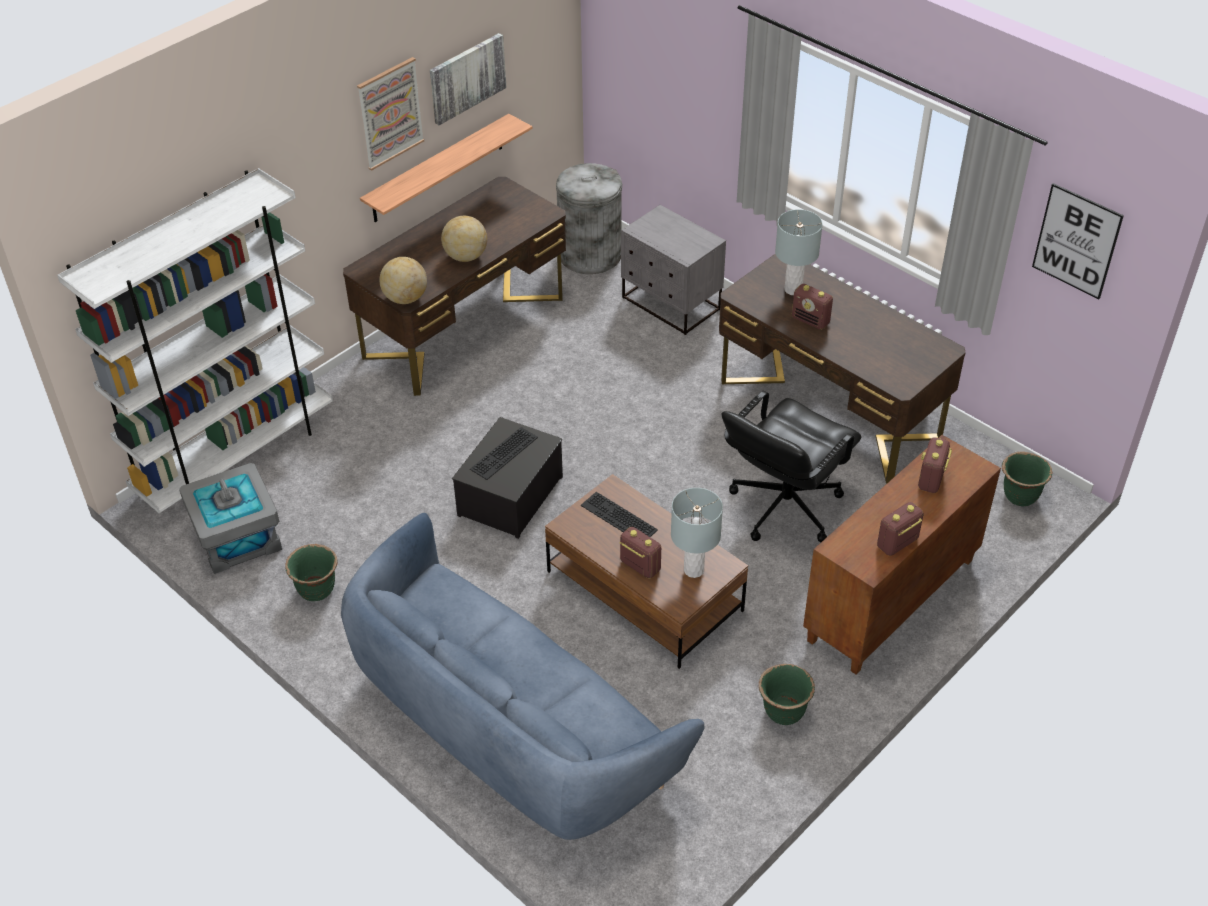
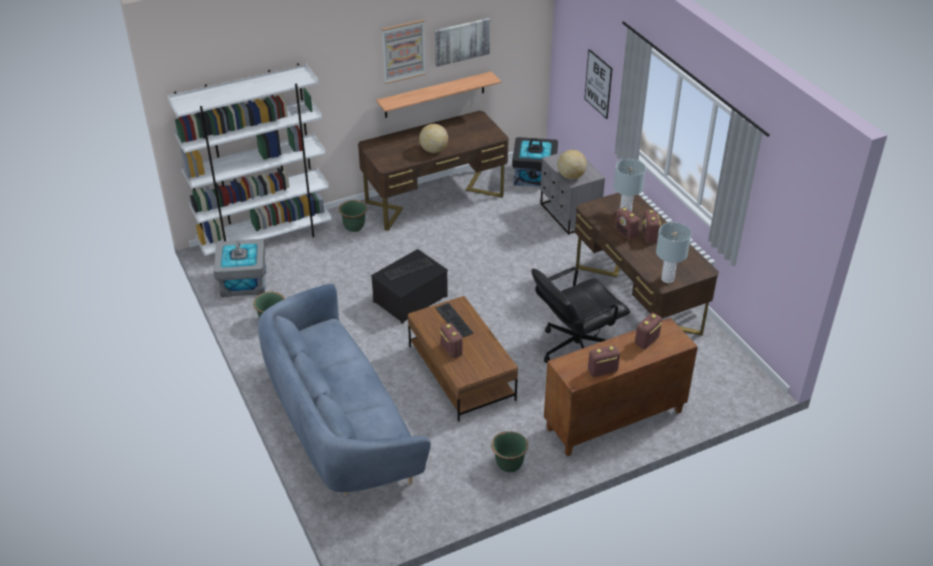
camera: 20 degrees right, 5 degrees down
globe [379,257,427,304] -> globe moved to [557,150,587,179]
grey trash can [556,163,622,274] -> black storage box [512,137,558,187]
grey table lamp [671,488,723,578] -> grey table lamp moved to [656,222,691,283]
green planter [1002,452,1052,507] -> green planter moved to [338,200,367,232]
picture [1032,183,1124,299] -> picture moved to [584,49,612,119]
none -> radio [642,210,661,243]

